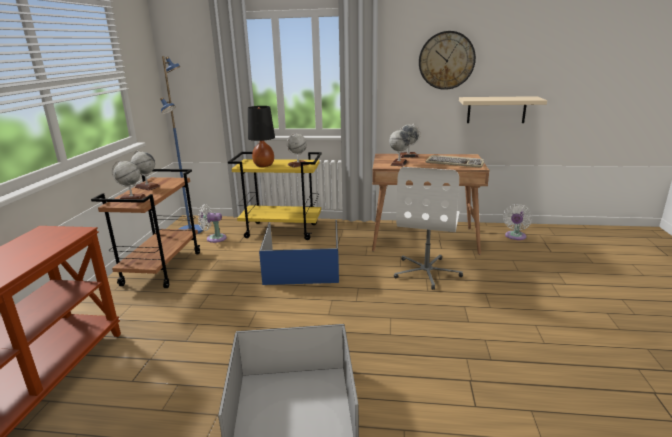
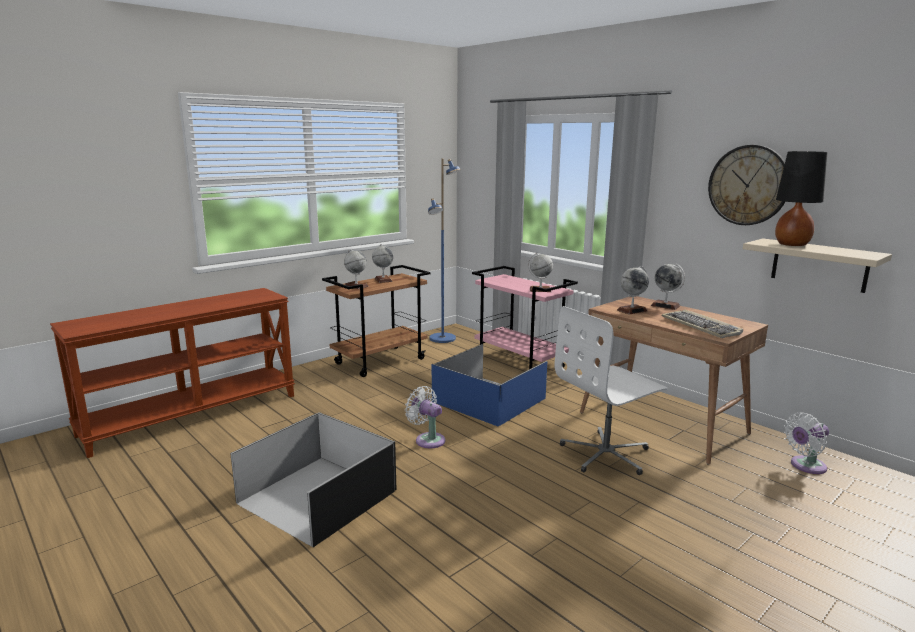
camera: 40 degrees right, 5 degrees down
white fan [198,204,227,243] -> white fan moved to [405,386,445,448]
yellow cart [228,152,322,240] -> pink cart [472,266,578,369]
black table lamp [248,106,275,167] -> black table lamp moved to [775,151,827,246]

